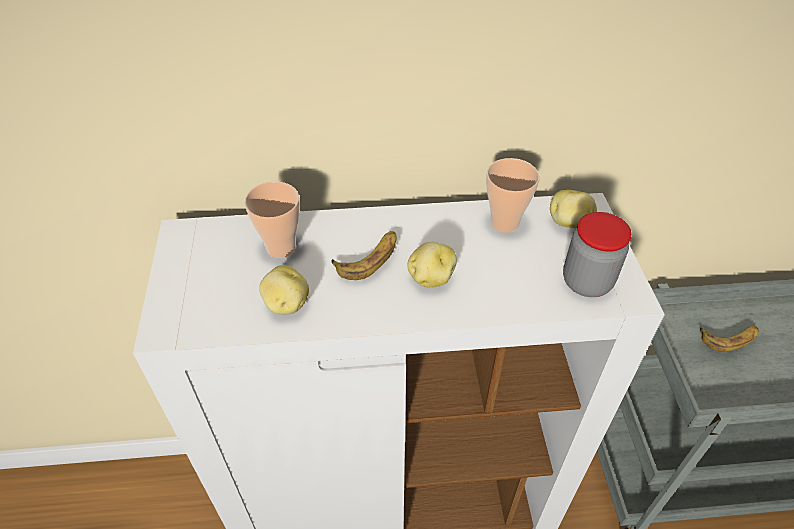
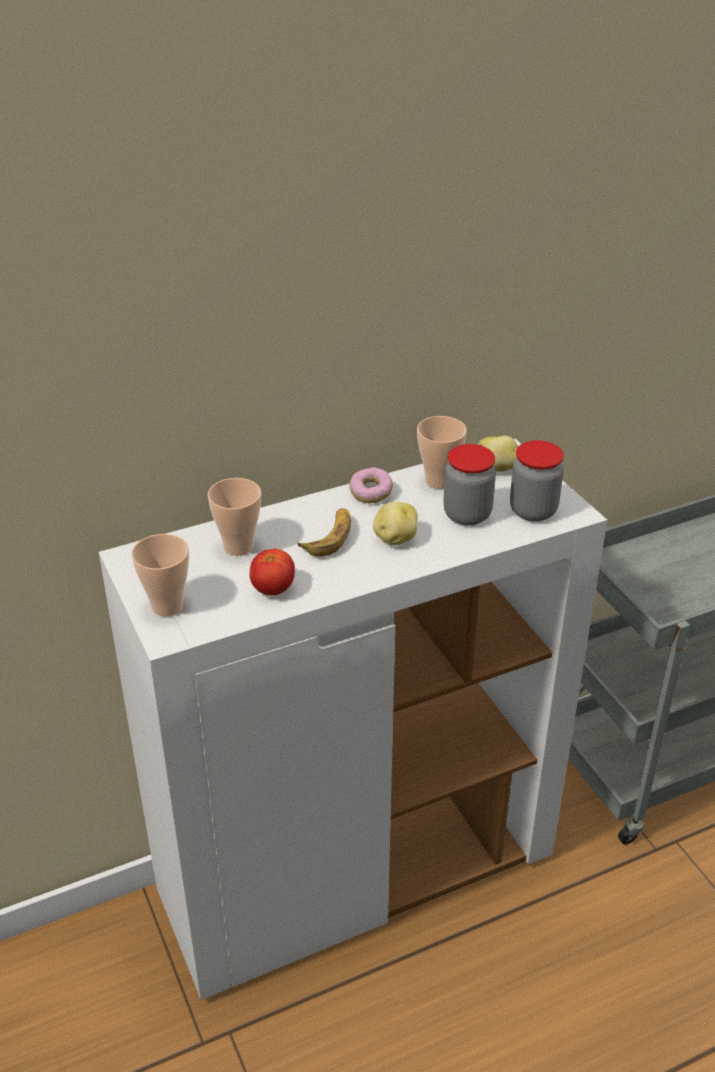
camera: 20 degrees left, 10 degrees down
potato [259,265,309,314] -> tomato [249,549,295,596]
banana [700,326,759,352] -> none
none -> cup [131,534,189,617]
none -> donut [349,467,393,503]
none -> jar [443,444,496,526]

